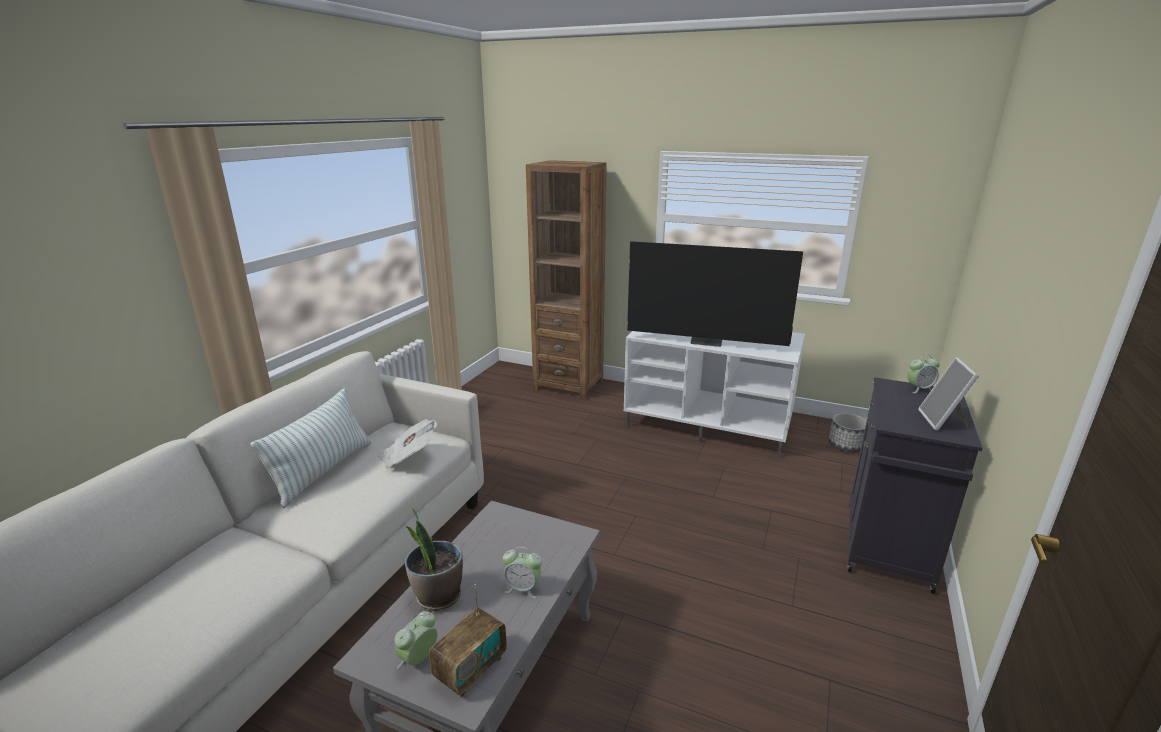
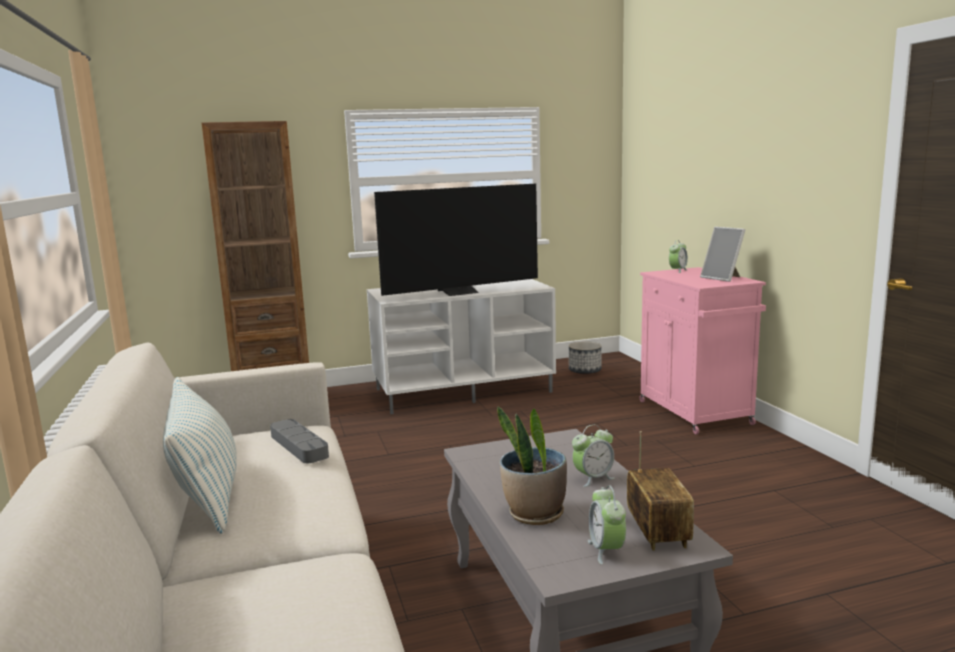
camera: 40 degrees left, 10 degrees down
newspaper [378,419,437,468] -> grey tray [270,419,329,463]
black cabinet [847,377,983,594] -> pink cabinet [639,267,766,434]

